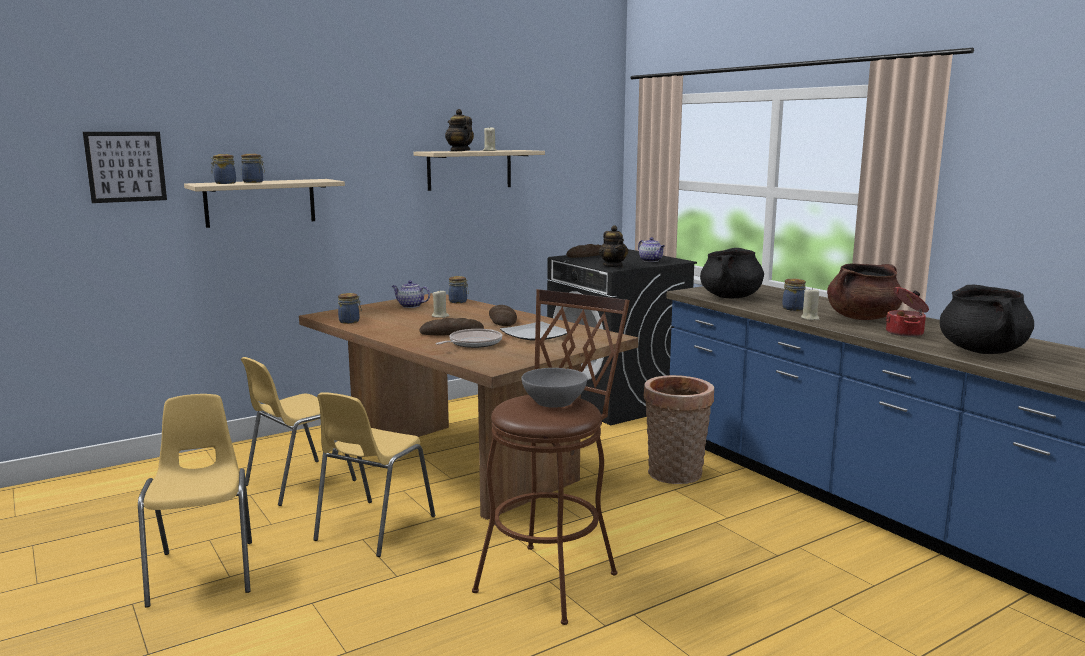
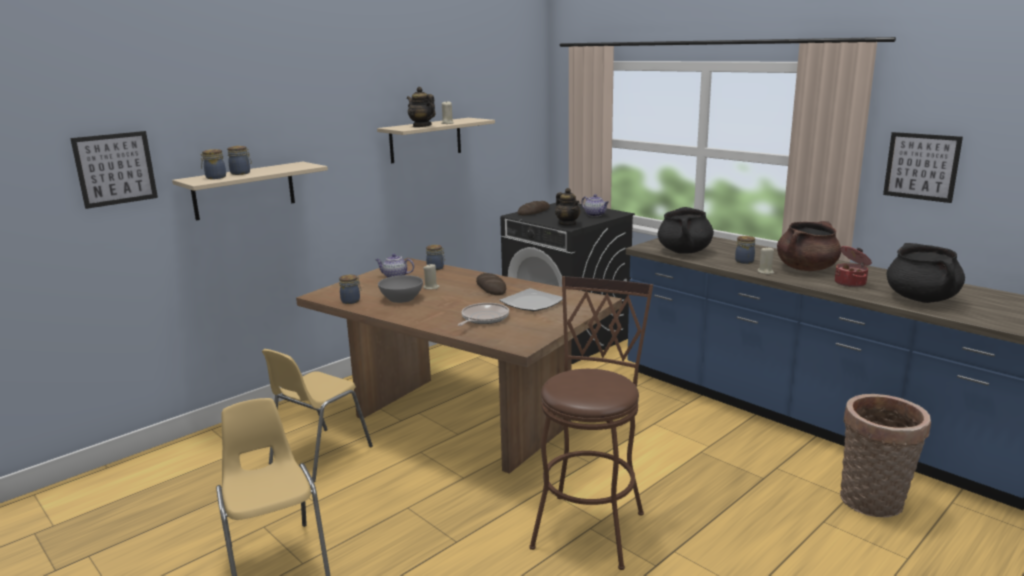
camera: 10 degrees left, 5 degrees up
yellow chair [313,392,435,557] -> none
bread [420,318,484,336] -> none
grey bowl [521,368,587,408] -> grey bowl moved to [378,275,423,303]
basket [644,375,714,484] -> basket moved to [840,394,931,517]
none -> picture [883,132,963,203]

